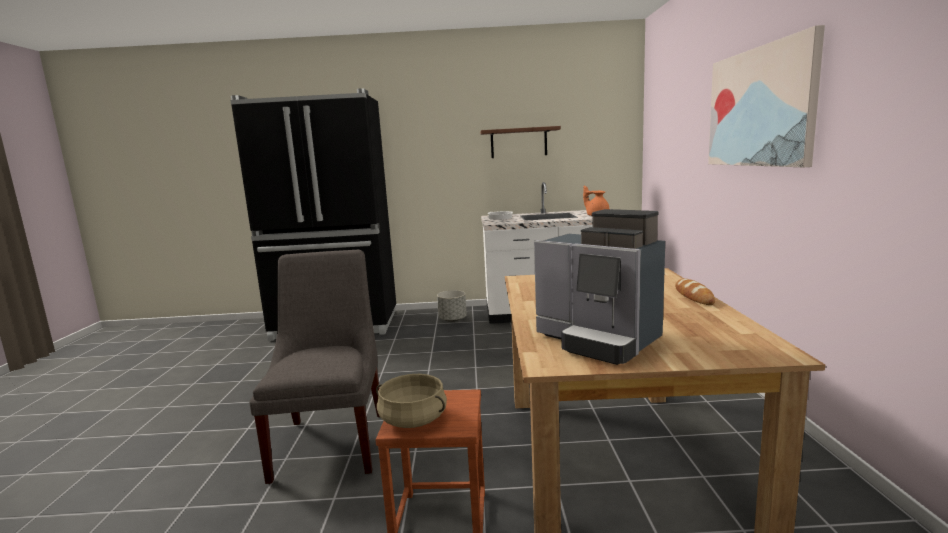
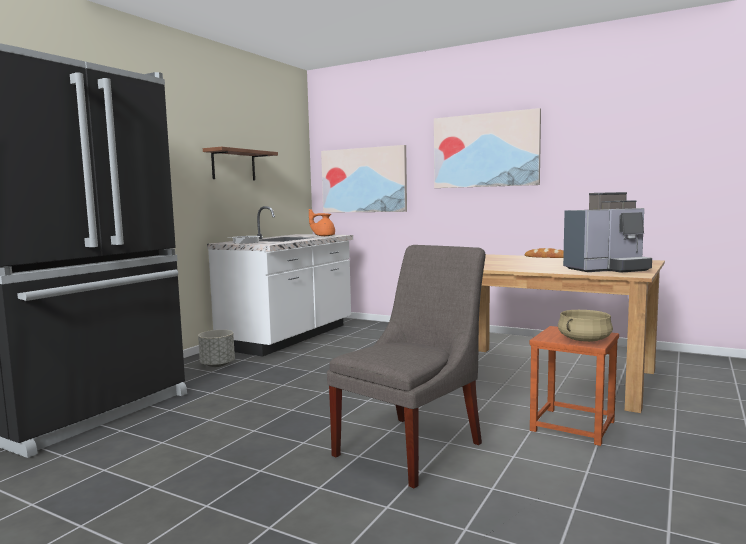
camera: 60 degrees left, 5 degrees down
grey chair [249,250,380,484] -> grey chair turned 105 degrees clockwise [327,245,486,489]
none -> picture [321,145,407,213]

